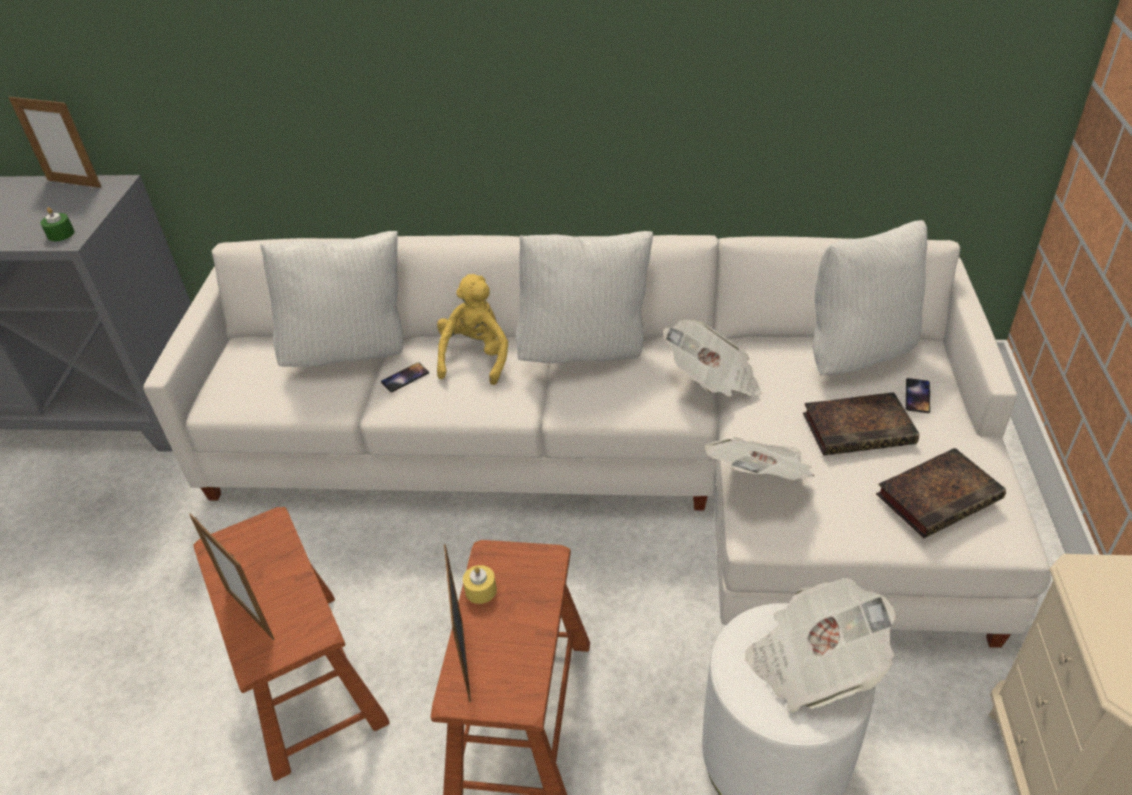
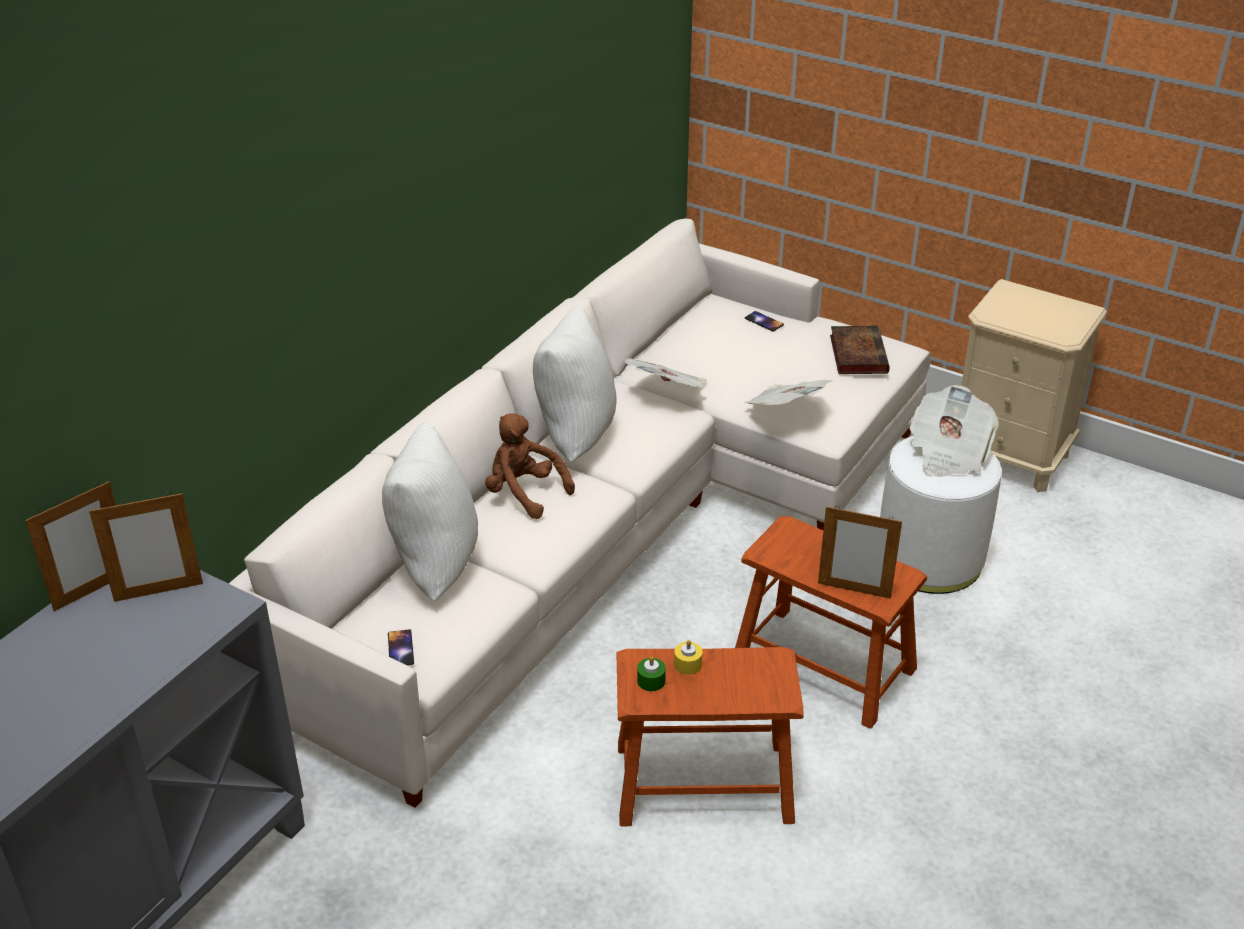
camera: 65 degrees left, 5 degrees down
green candle [40,207,75,242] -> green candle moved to [637,656,666,691]
picture frame [189,514,274,640] -> picture frame moved to [89,492,203,602]
phone [381,362,429,392] -> phone moved to [388,629,414,665]
yellow plush toy [437,274,508,385] -> brown plush toy [485,413,575,519]
yellow candle [463,565,497,604] -> yellow candle moved to [674,640,703,675]
book [803,392,919,456] -> none
white pillow [813,220,927,375] -> none

